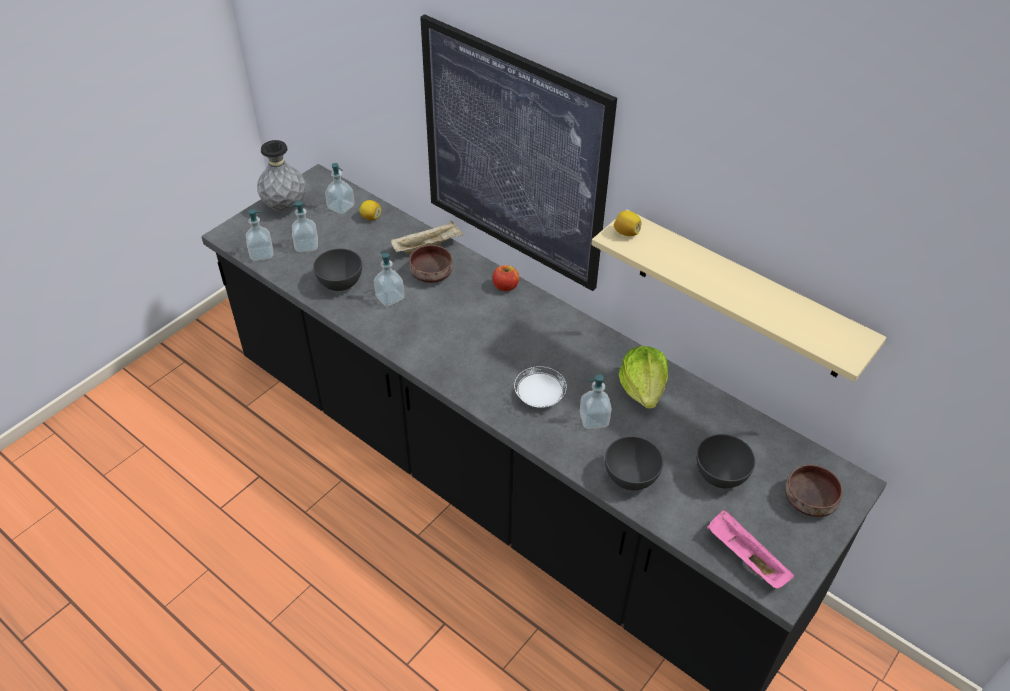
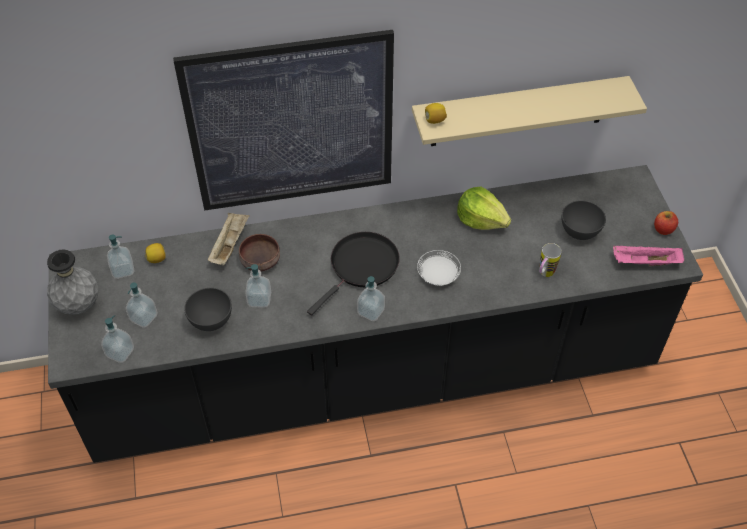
camera: 50 degrees left, 5 degrees up
apple [492,265,519,291] -> apple moved to [654,211,678,235]
soap dispenser [580,374,612,429] -> soap dispenser moved to [357,276,385,321]
grey bowl [605,436,663,490] -> mug [539,243,562,277]
brown bowl [785,465,843,517] -> none
none -> black frying pan [307,232,400,315]

